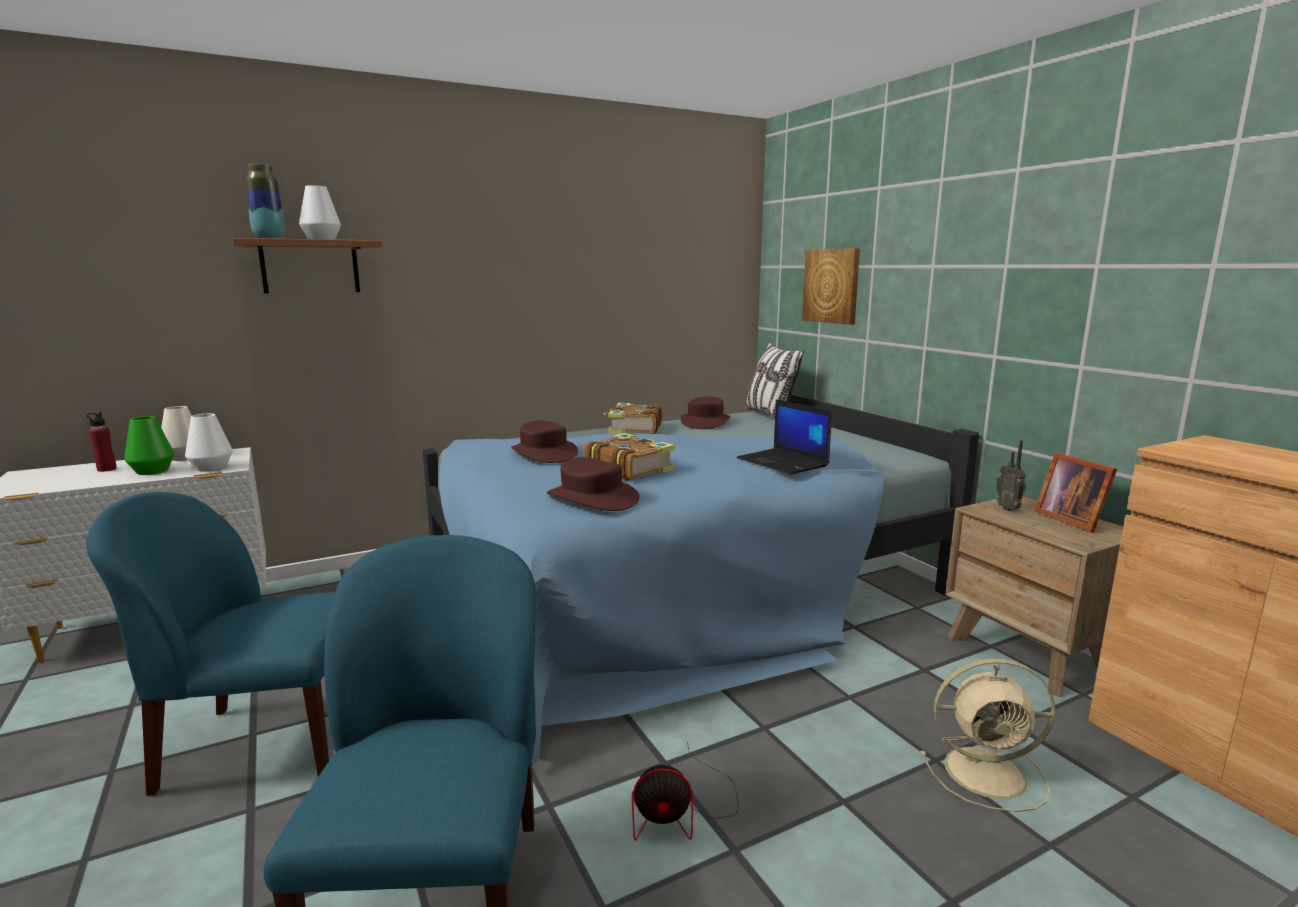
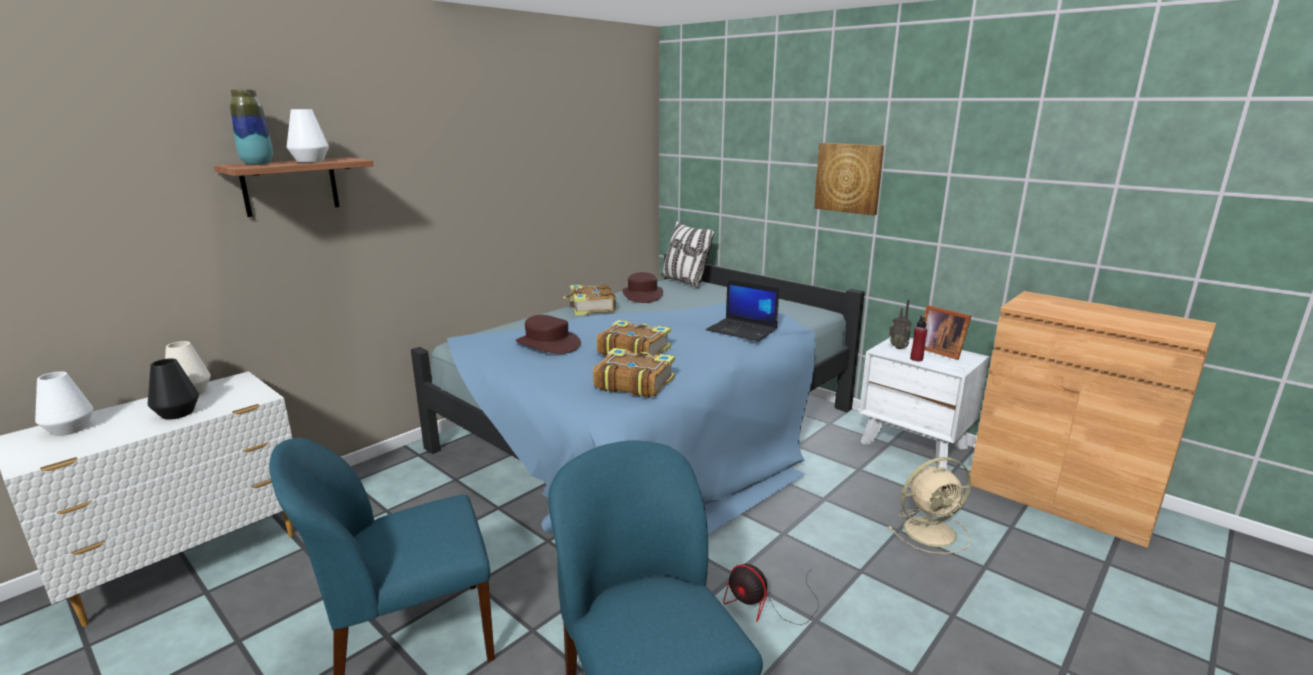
camera: 20 degrees left, 5 degrees up
red bottle [86,412,117,472] -> red bottle moved to [910,316,927,361]
green vase [124,416,175,475] -> black vase [148,358,199,420]
white vase [185,414,233,472] -> white vase moved to [35,372,94,436]
brown hat [547,457,639,511] -> book [593,348,675,398]
fan [632,741,739,840] -> fan turned 60 degrees clockwise [723,564,819,625]
picture [802,248,860,325] -> picture moved to [814,143,884,215]
brown nightstand [945,496,1124,697] -> white nightstand [859,337,989,469]

